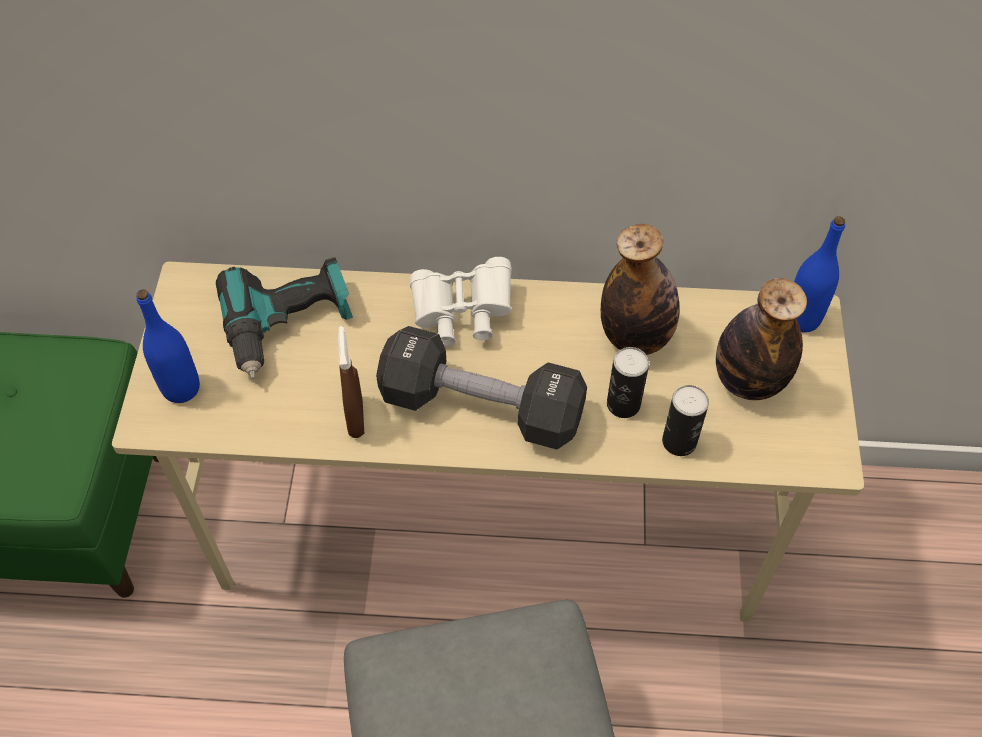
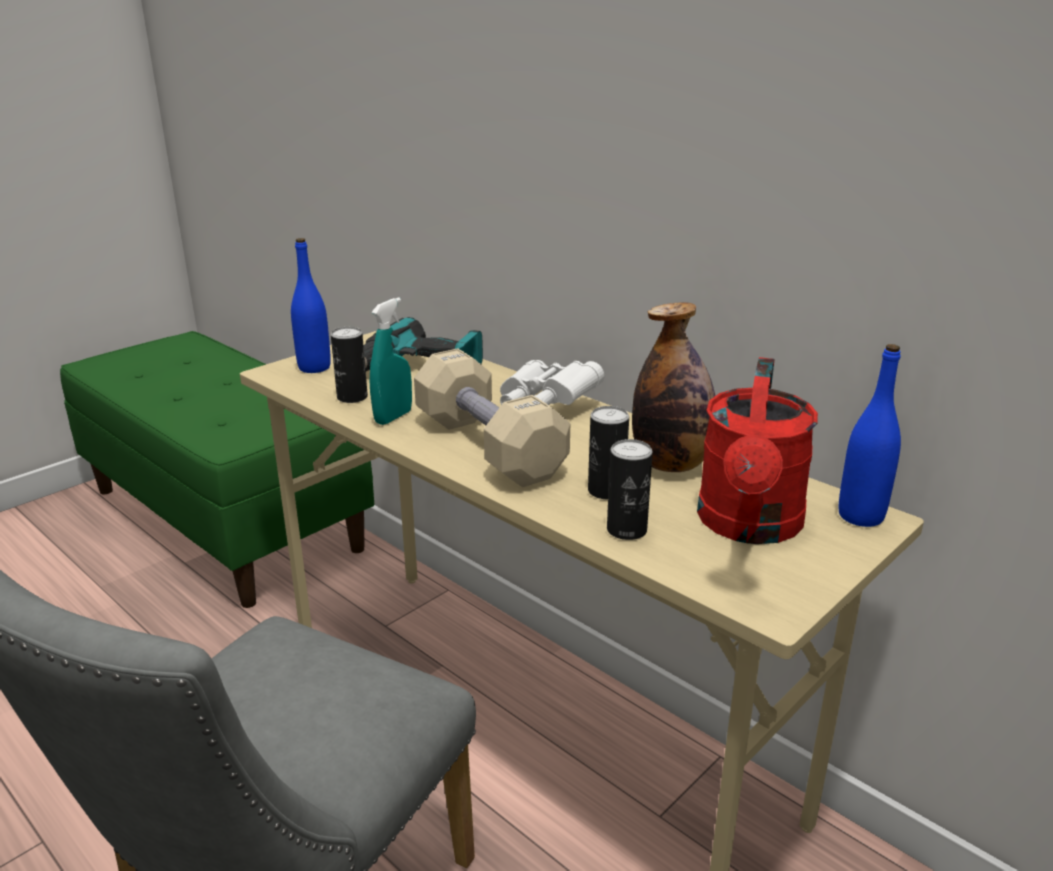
camera: 40 degrees right, 30 degrees down
brown spray bottle [338,326,364,438] -> turquoise spray bottle [370,297,412,425]
black dumbbell [376,326,587,450] -> beige dumbbell [414,348,570,487]
bottle [716,278,807,400] -> red watering can [697,357,818,544]
none -> can [331,327,368,403]

